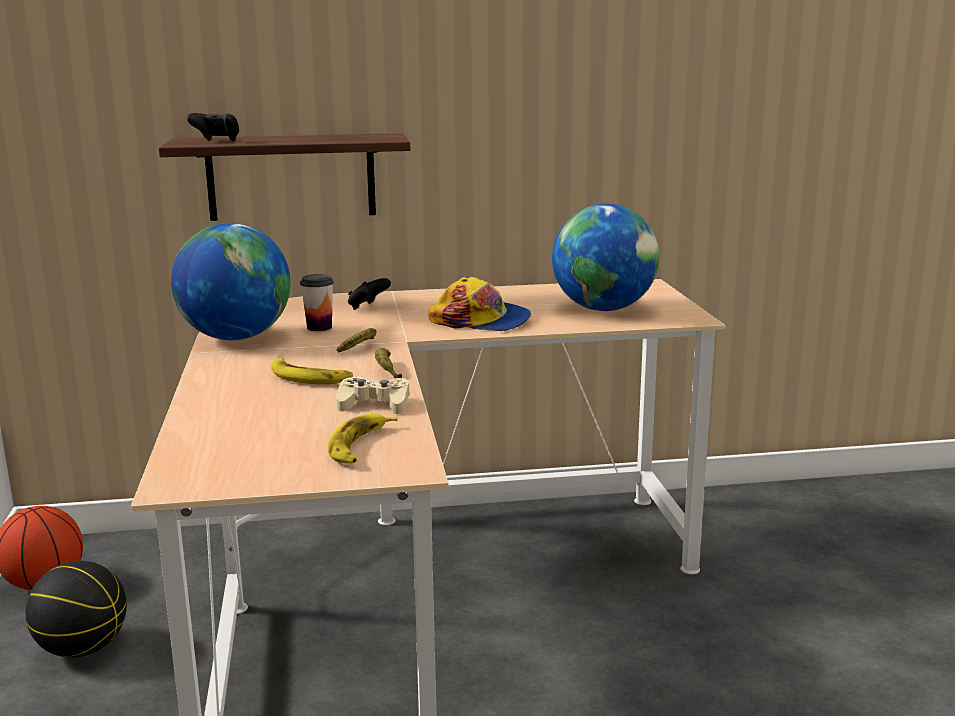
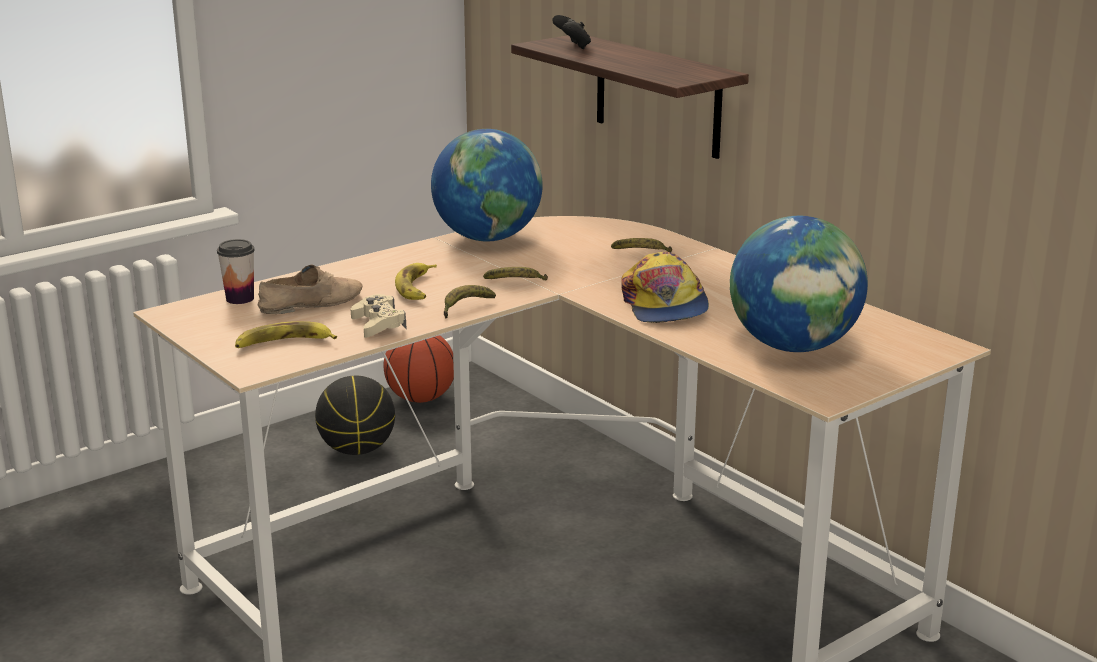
camera: 60 degrees right, 5 degrees up
cup [300,274,334,331] -> cup moved to [217,239,255,304]
black game controller [348,278,391,310] -> banana [611,238,672,252]
none -> beige shoe [257,264,363,314]

